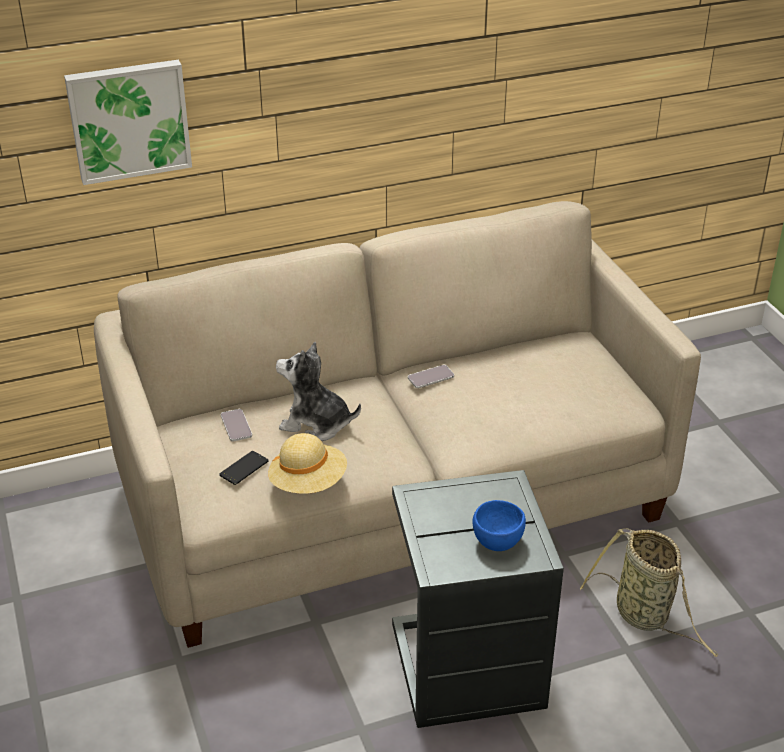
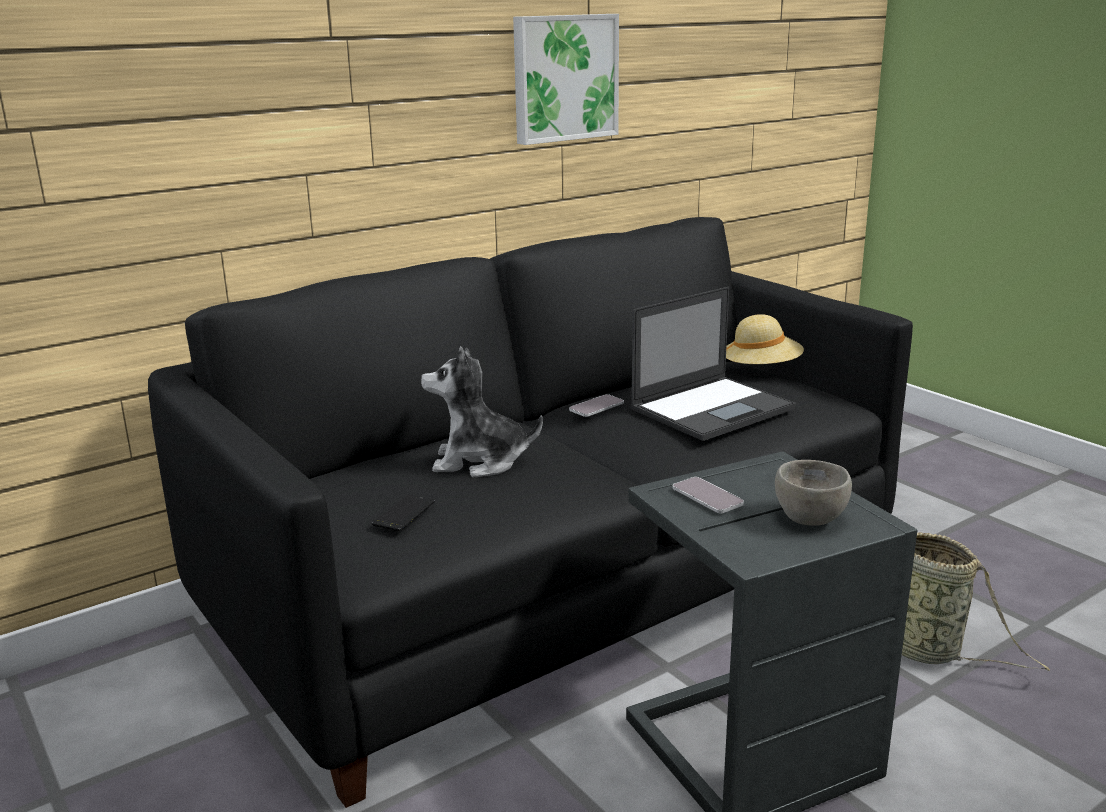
camera: 15 degrees left, 15 degrees down
picture [64,60,192,185] -> picture moved to [513,14,619,145]
beige sofa [94,201,701,648] -> black sofa [148,217,913,808]
phone [221,409,252,441] -> phone moved to [673,477,744,513]
beige hat [268,433,347,494] -> beige hat moved to [726,314,804,364]
blue bowl [472,500,526,551] -> grey bowl [775,460,852,526]
none -> laptop [630,287,796,441]

